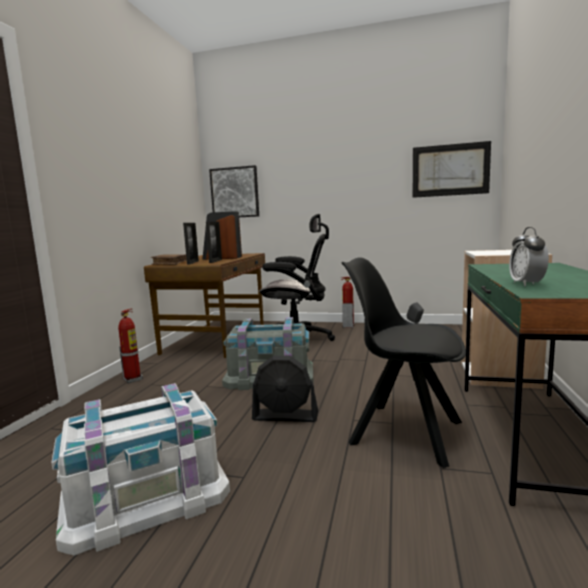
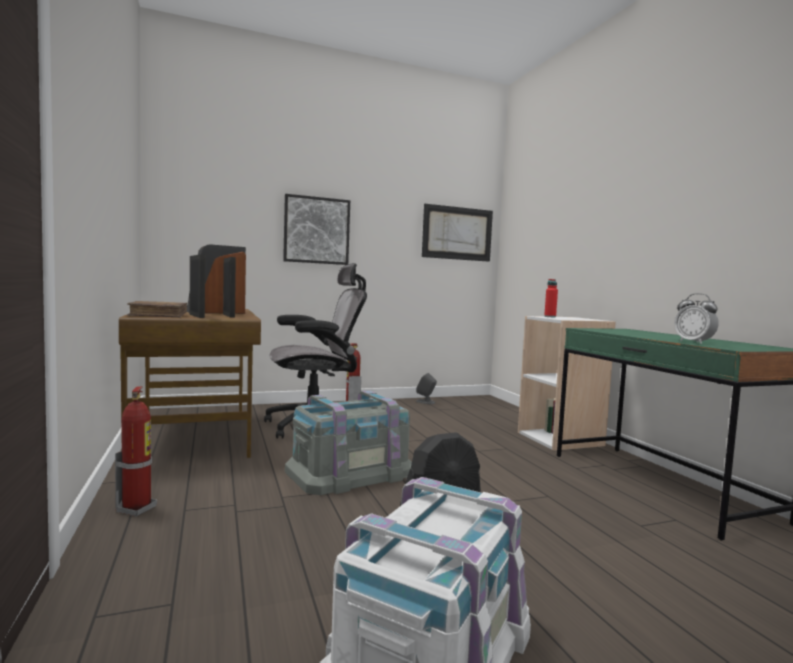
camera: 35 degrees left, 5 degrees down
picture [209,165,259,217] -> picture moved to [283,194,350,265]
black chair [342,257,466,468] -> none
none -> red bottle [544,279,558,317]

